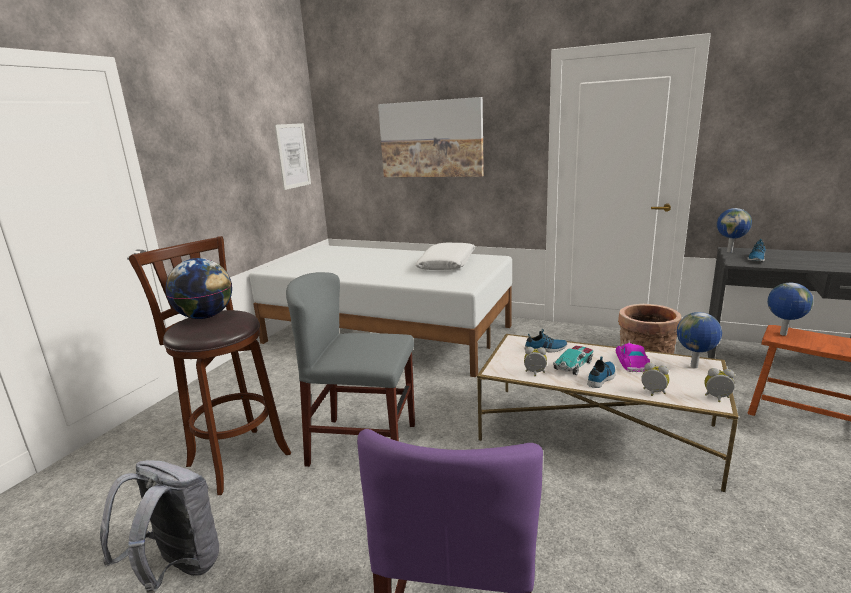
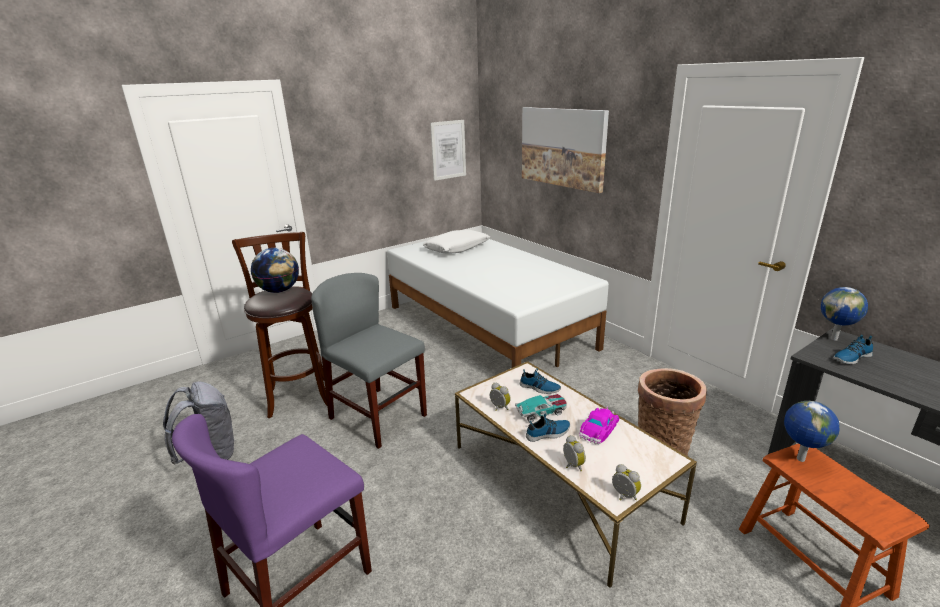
camera: 30 degrees right, 5 degrees up
white pillow [415,243,476,270] -> white pillow moved to [423,230,490,254]
globe [677,312,722,368] -> none

